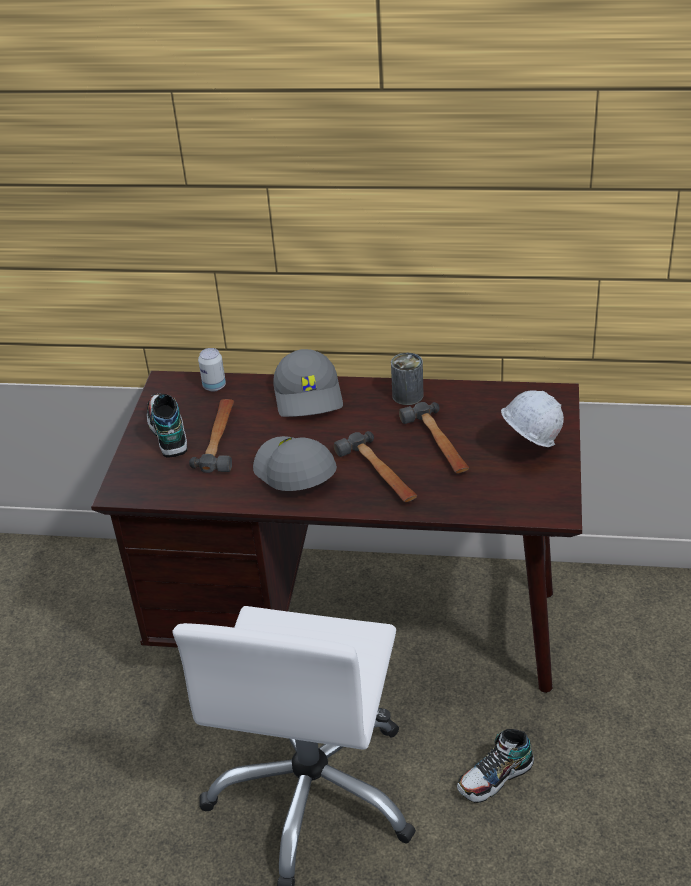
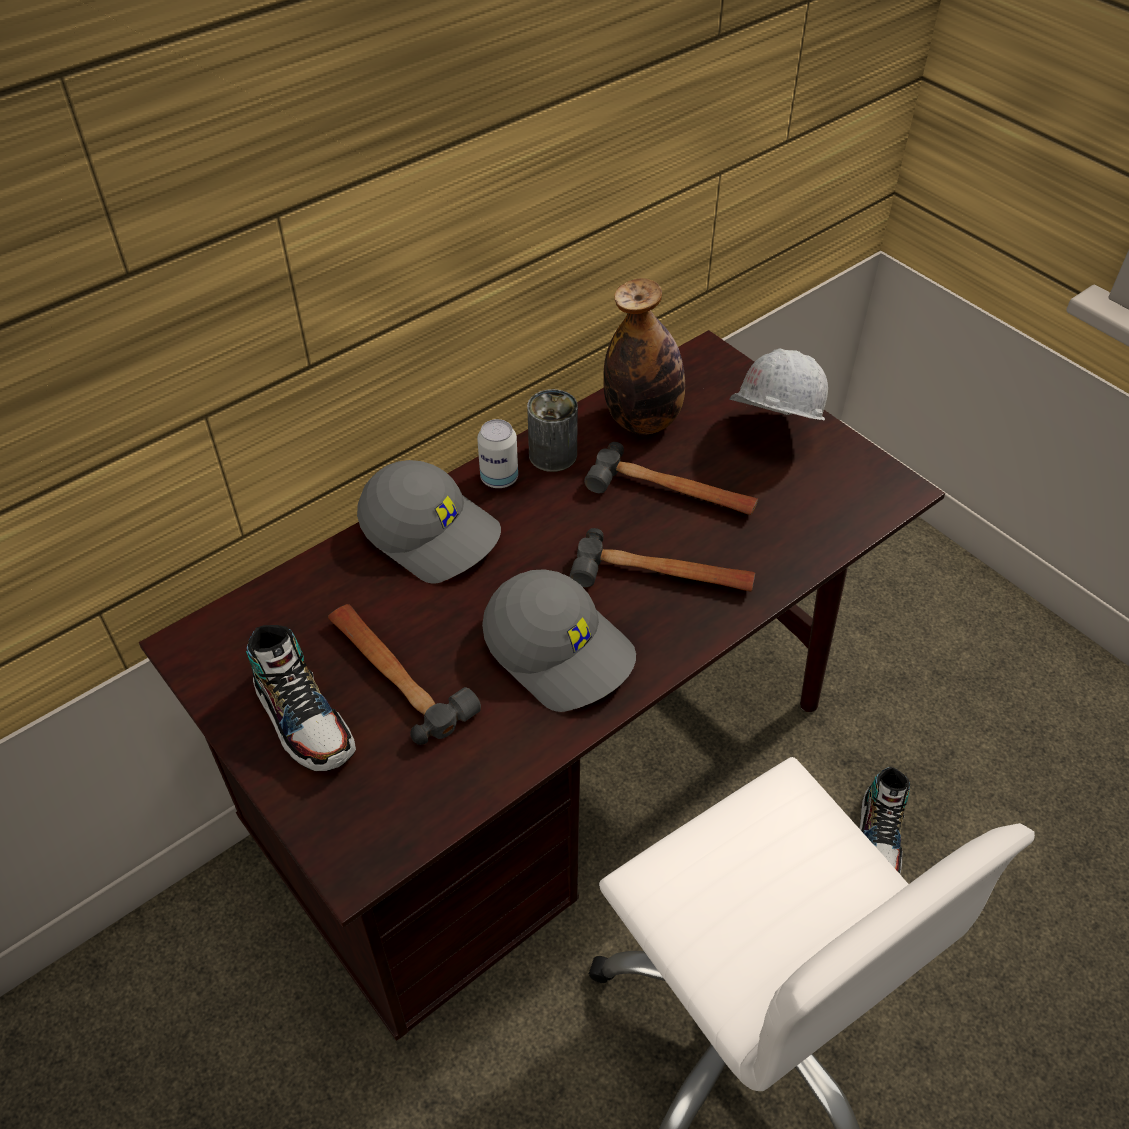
camera: 50 degrees left, 10 degrees up
shoe [147,393,187,457] -> shoe turned 150 degrees counterclockwise [246,625,356,771]
can [198,348,226,392] -> can moved to [477,419,518,488]
grey cap [253,436,337,491] -> grey cap turned 150 degrees counterclockwise [482,569,636,712]
none -> bottle [603,278,685,434]

